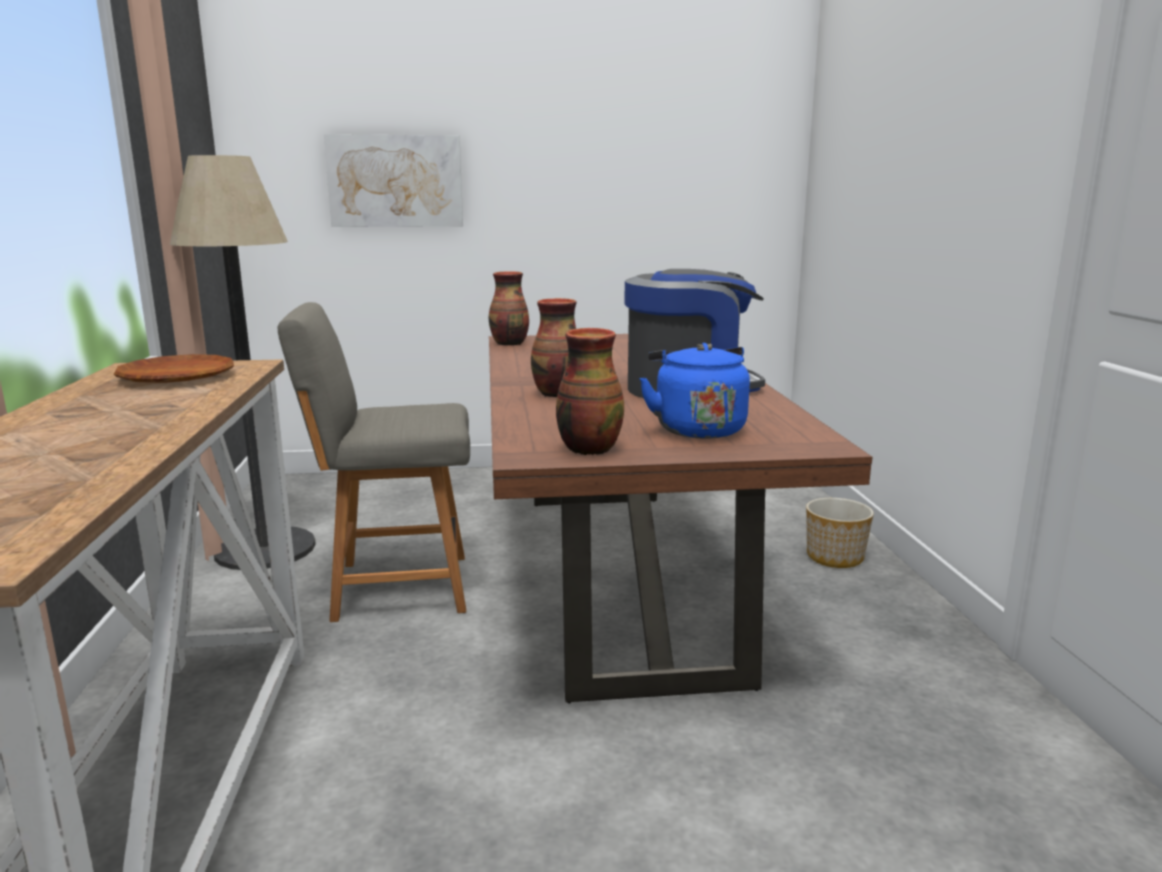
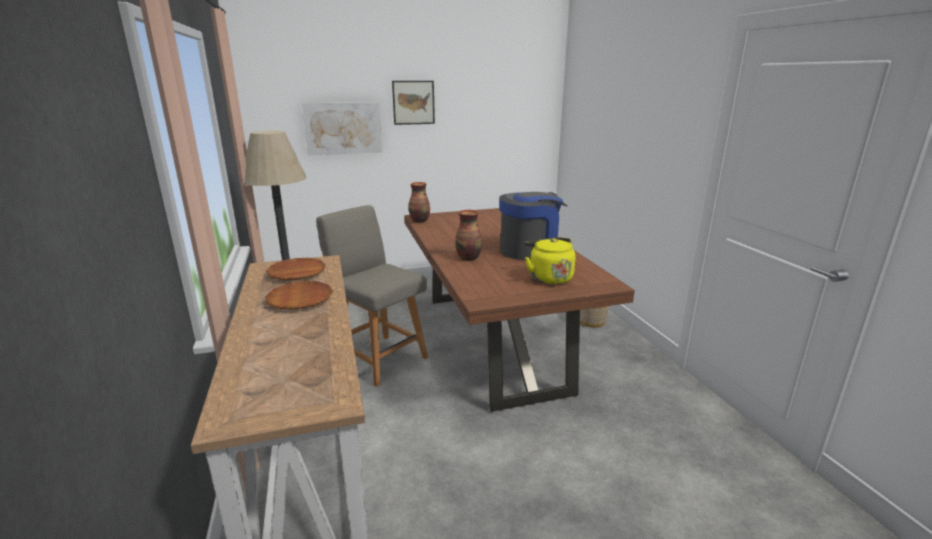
camera: 10 degrees left, 5 degrees up
grey chair [277,302,470,622] -> grey chair turned 60 degrees clockwise [316,205,428,386]
vase [556,328,624,455] -> none
blue kettle [639,343,750,439] -> yellow kettle [524,237,575,285]
none -> brown plate [265,281,333,309]
none -> picture [392,81,435,125]

